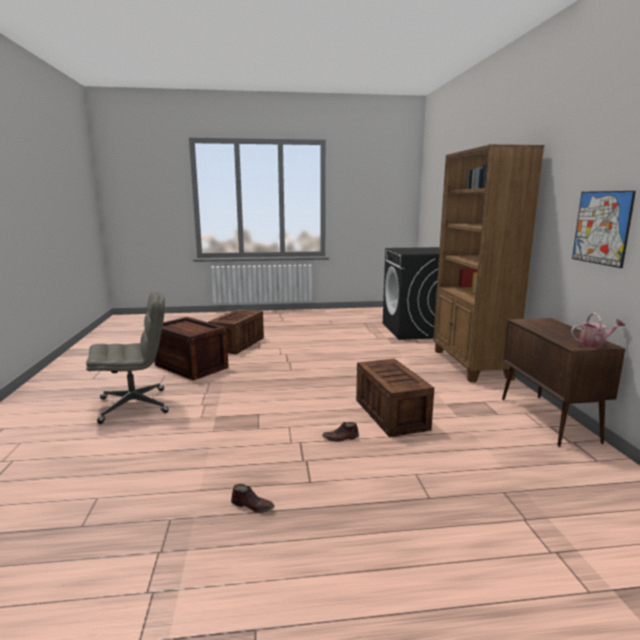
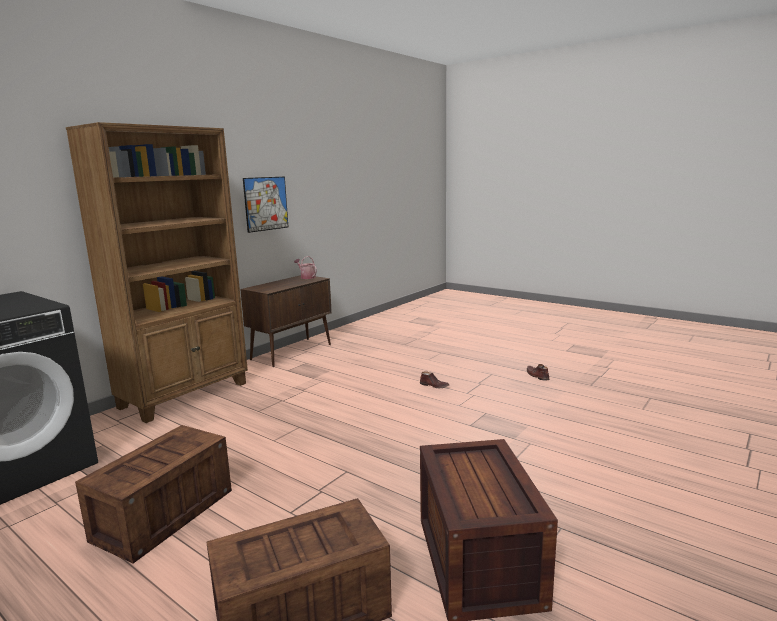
camera: 135 degrees left, 0 degrees up
grey office chair [86,292,169,424] -> none
crate [356,359,434,437] -> crate moved to [75,425,232,563]

